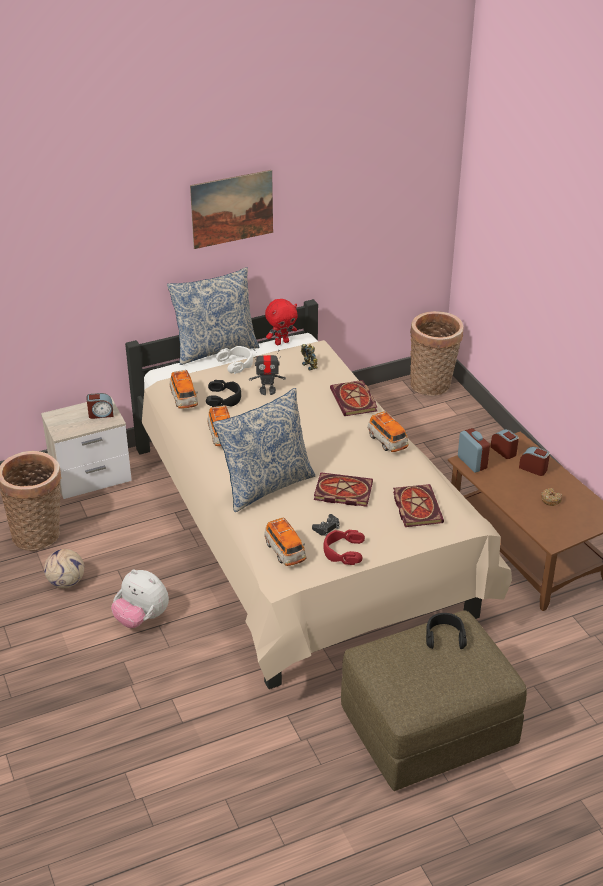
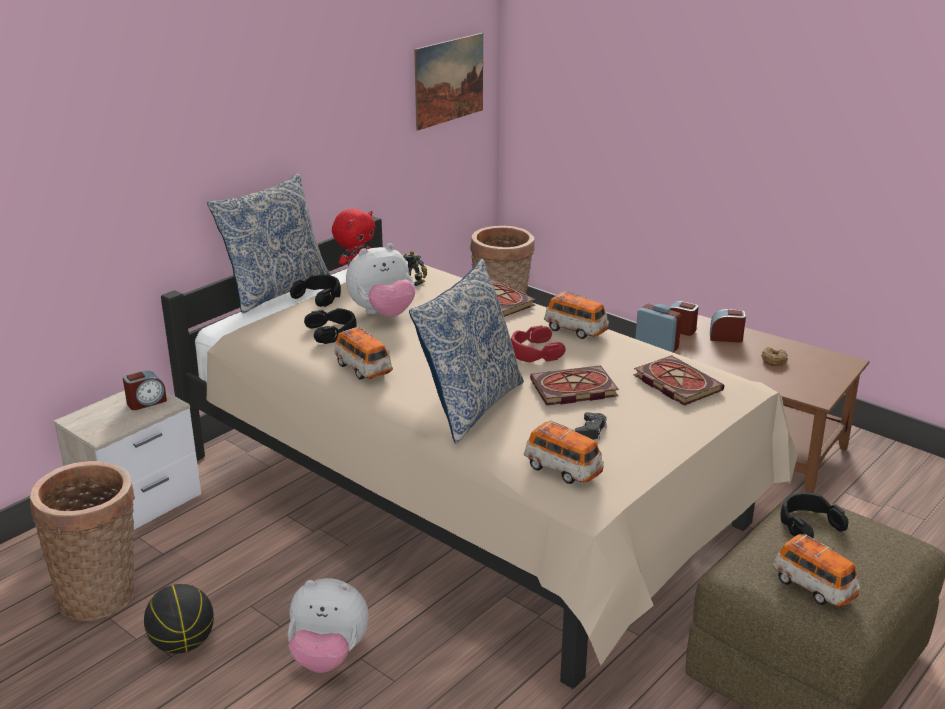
camera: 25 degrees left, 10 degrees down
football [44,549,85,588] -> basketball [144,584,214,654]
toy car [170,370,198,409] -> toy car moved to [772,534,860,607]
picture [190,170,273,249] -> picture moved to [414,33,483,130]
white headphones [216,346,253,374] -> black headphones [290,275,341,307]
toy robot [249,349,286,395] -> plush toy [346,243,415,317]
red headphones [323,530,365,565] -> red headphones moved to [511,325,566,362]

